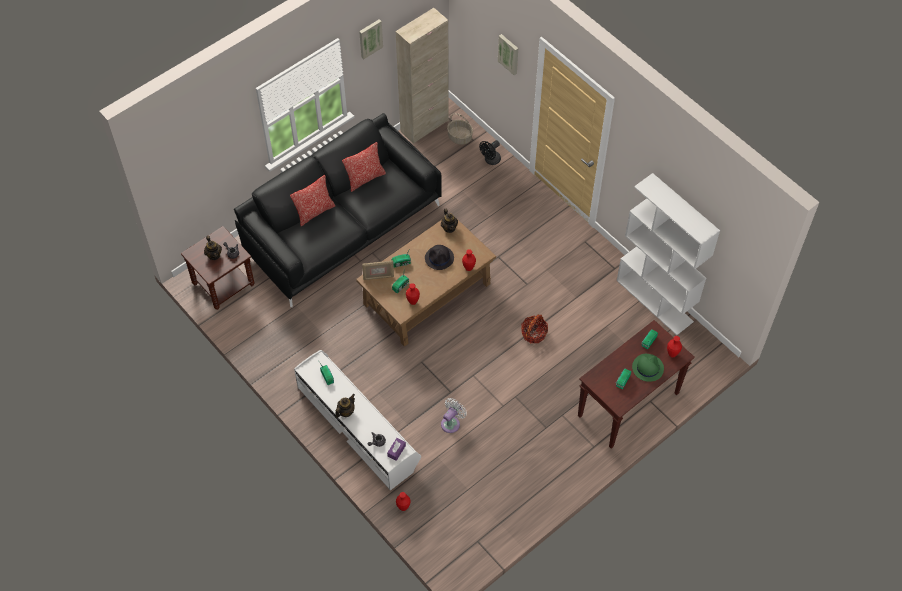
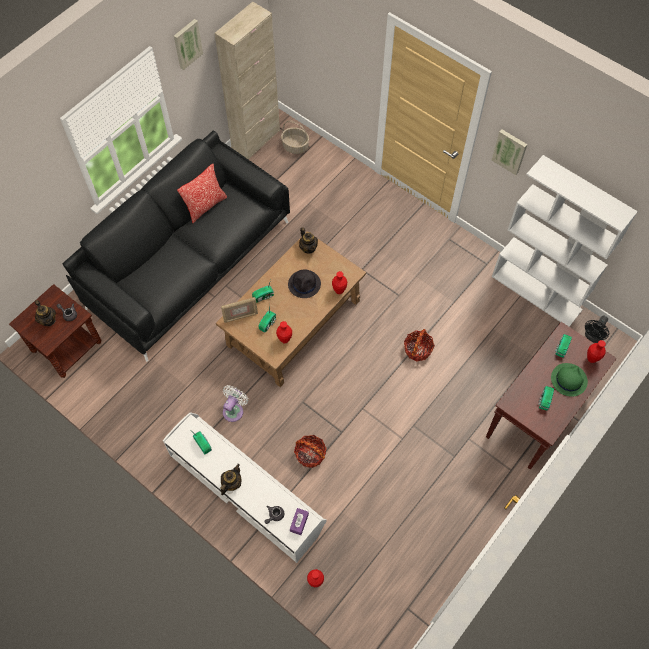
camera: 10 degrees left, 5 degrees up
pillow [290,175,335,227] -> none
white fan [441,398,467,433] -> white fan moved to [223,385,248,422]
black fan [479,140,501,165] -> black fan moved to [585,316,609,343]
picture [498,34,518,75] -> picture moved to [492,129,528,175]
none -> basket [294,435,327,468]

